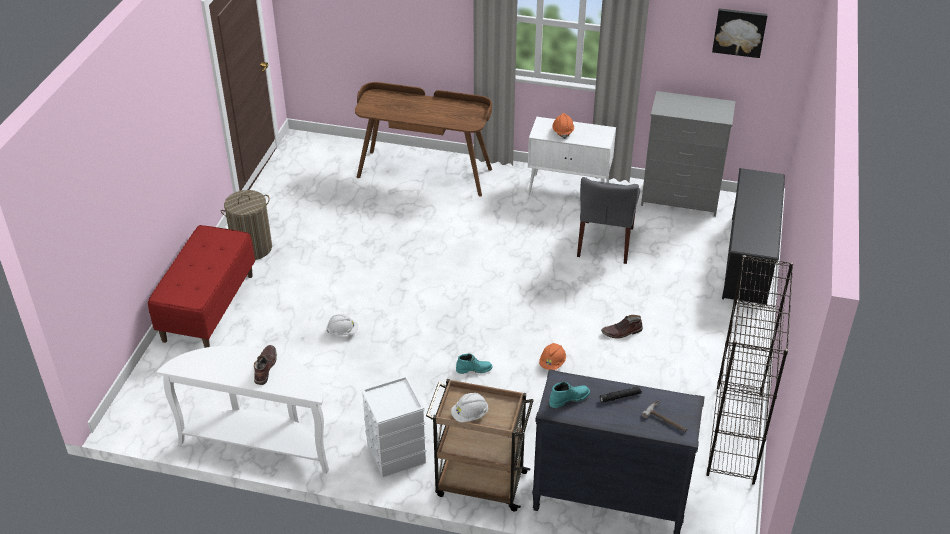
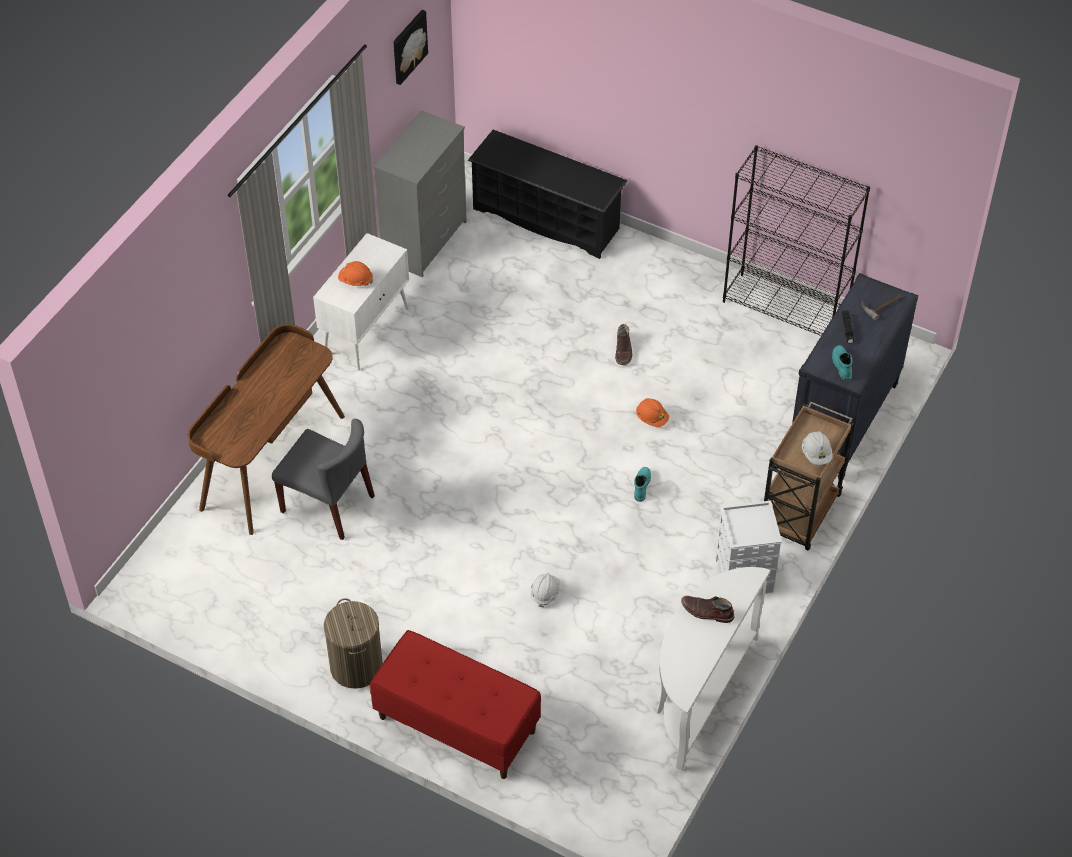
camera: 75 degrees left, 10 degrees up
grey chair [577,177,640,264] -> grey chair moved to [272,419,375,540]

